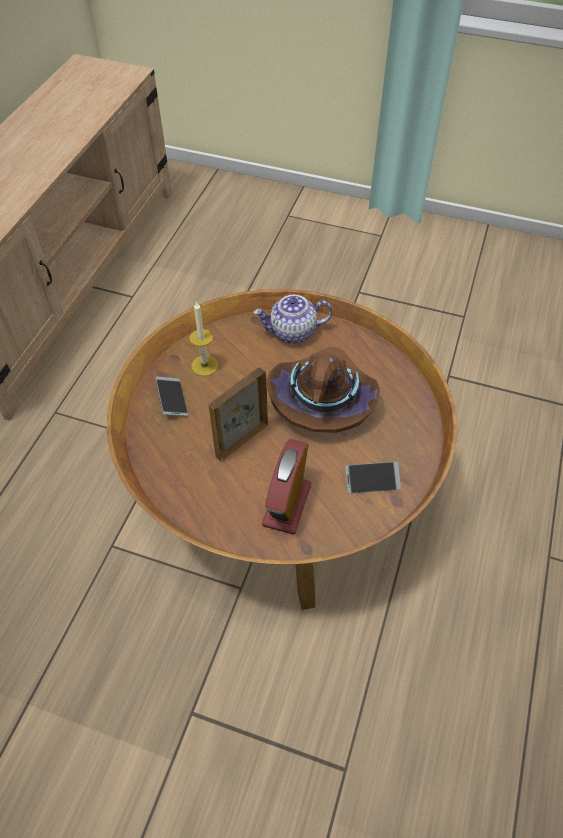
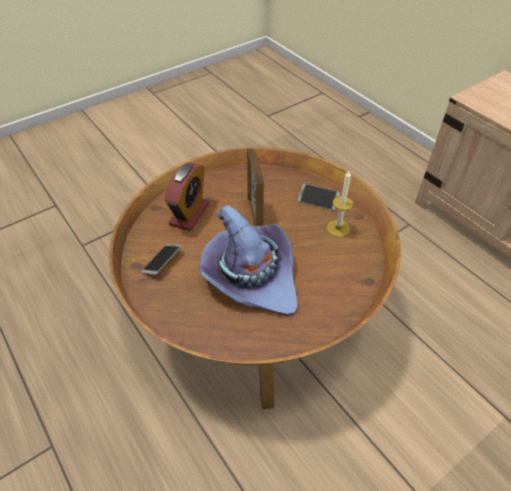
camera: 125 degrees right, 5 degrees down
teapot [254,295,333,344] -> none
alarm clock [262,439,311,535] -> alarm clock turned 60 degrees clockwise [164,162,210,231]
brown hat [266,347,380,433] -> purple hat [199,205,298,316]

